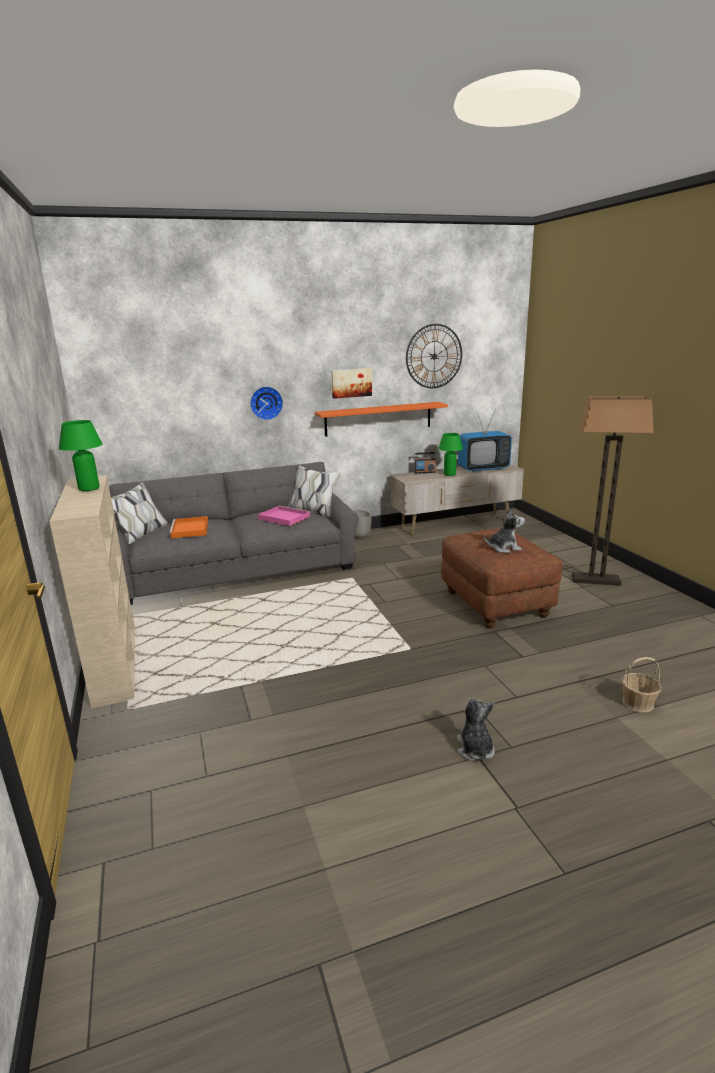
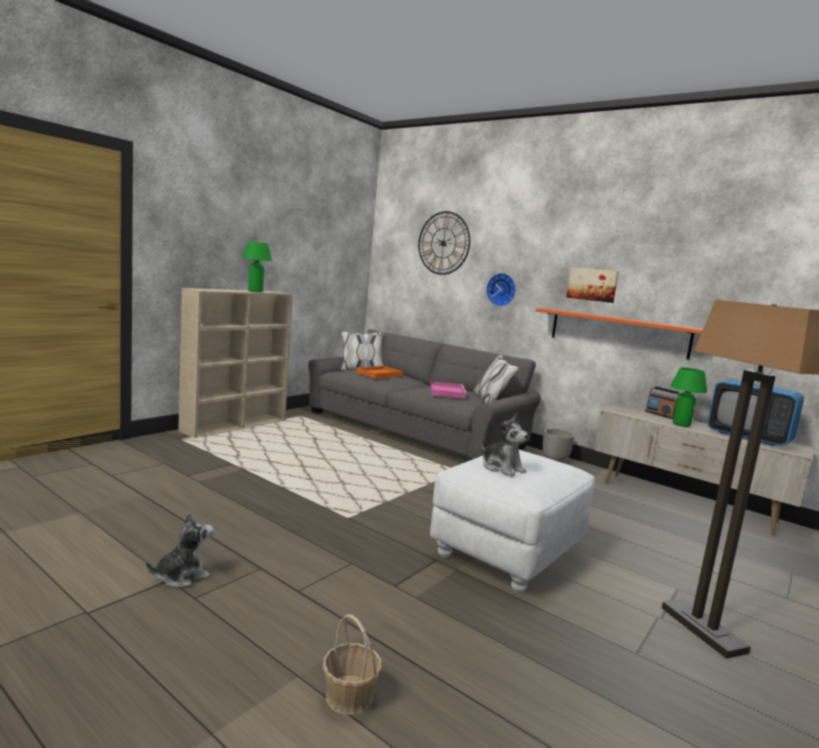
camera: 55 degrees right, 10 degrees down
wall clock [406,324,462,388] -> wall clock moved to [418,211,470,275]
brown ottoman [441,528,562,629] -> white ottoman [430,450,595,594]

